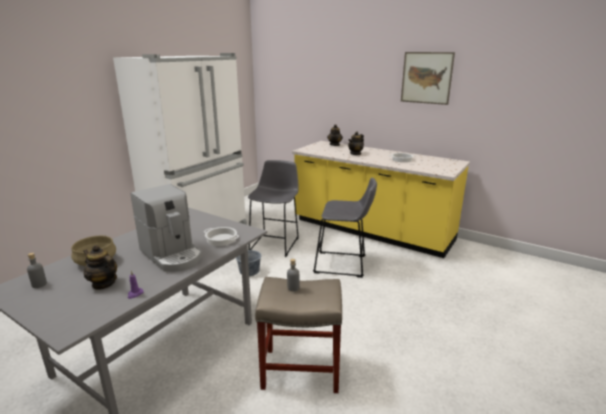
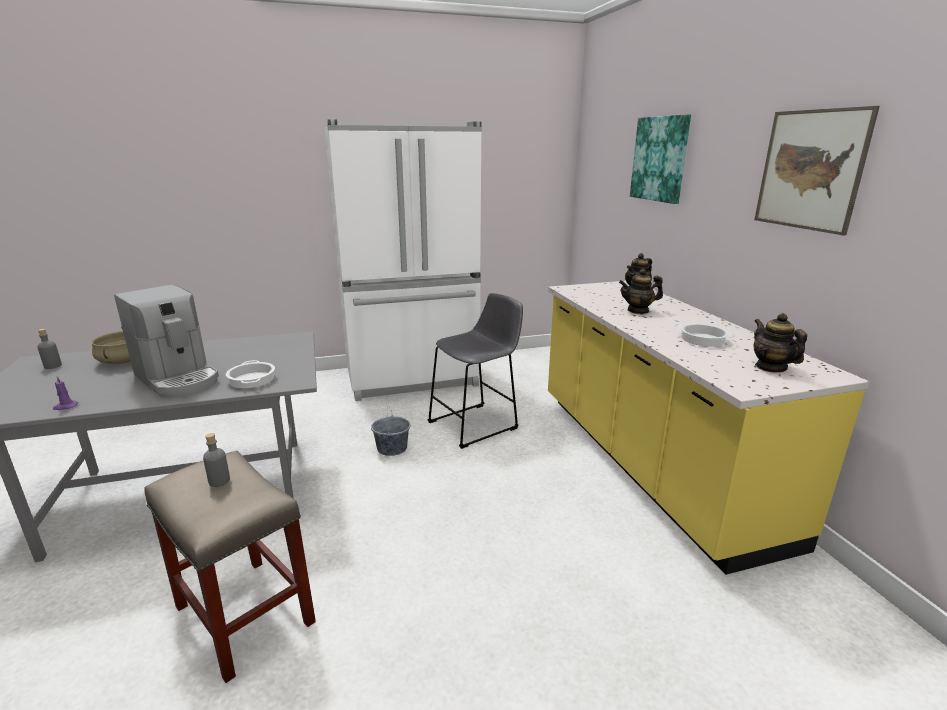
camera: 40 degrees right, 0 degrees up
teapot [83,245,117,290] -> teapot moved to [753,313,807,373]
coffee machine [130,184,202,272] -> coffee machine turned 45 degrees counterclockwise [114,285,219,398]
grey stool [313,178,377,278] -> none
none -> picture [630,114,691,204]

